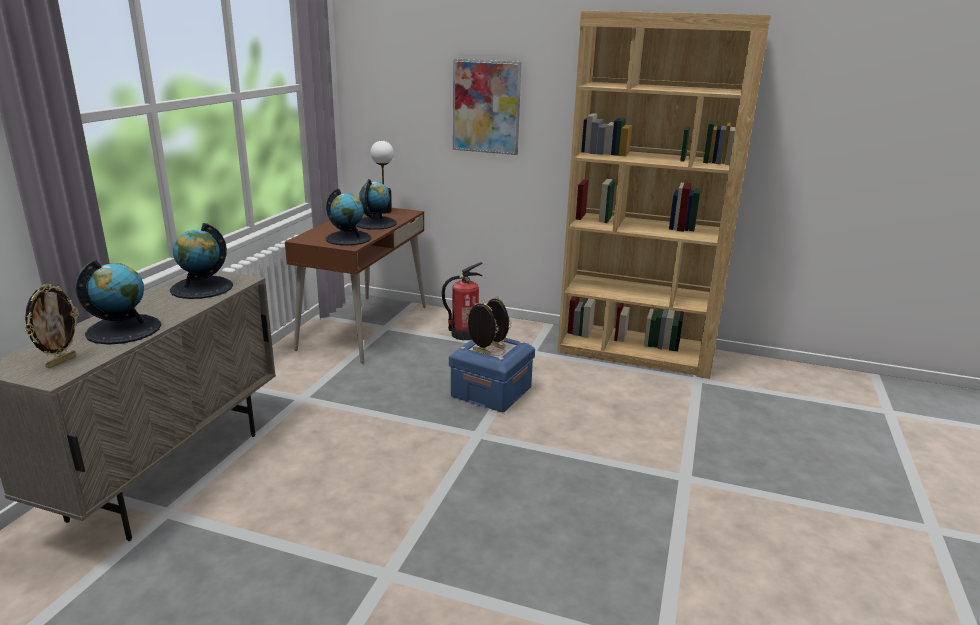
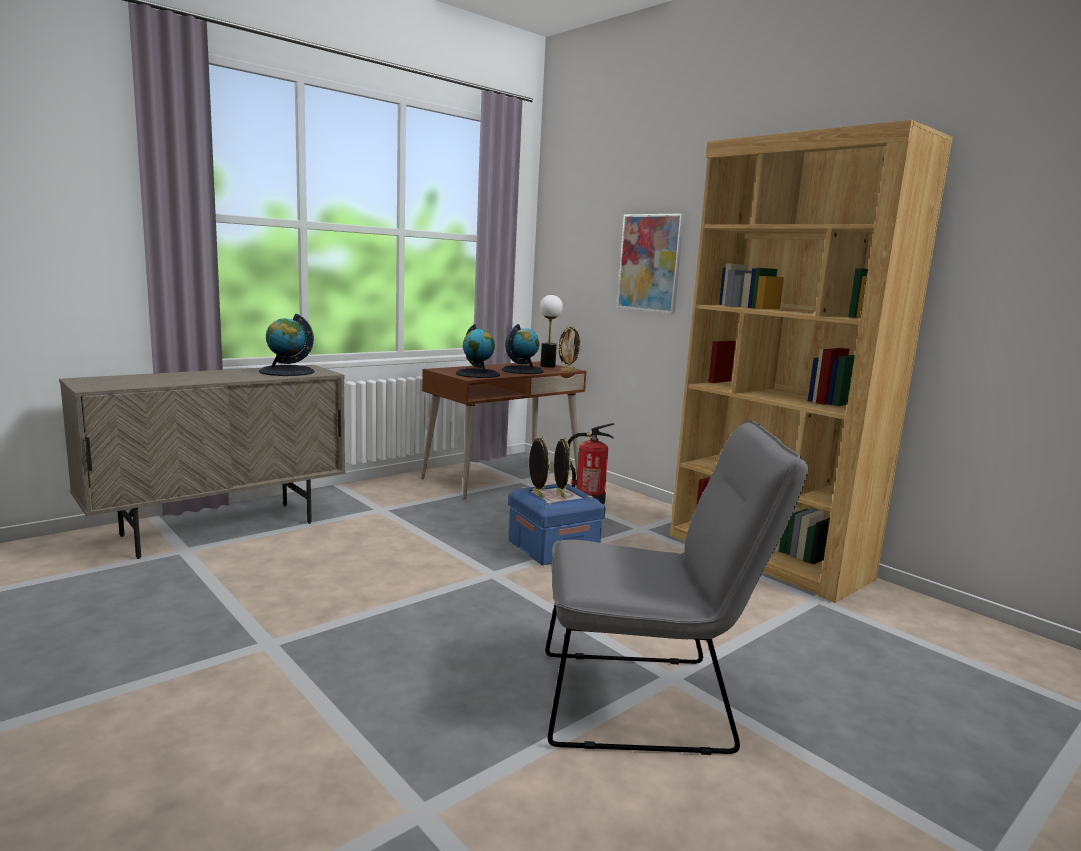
camera: 30 degrees right, 10 degrees down
picture frame [25,284,79,368] -> picture frame moved to [558,325,582,372]
globe [75,259,161,345] -> none
none -> grey chair [545,420,808,755]

